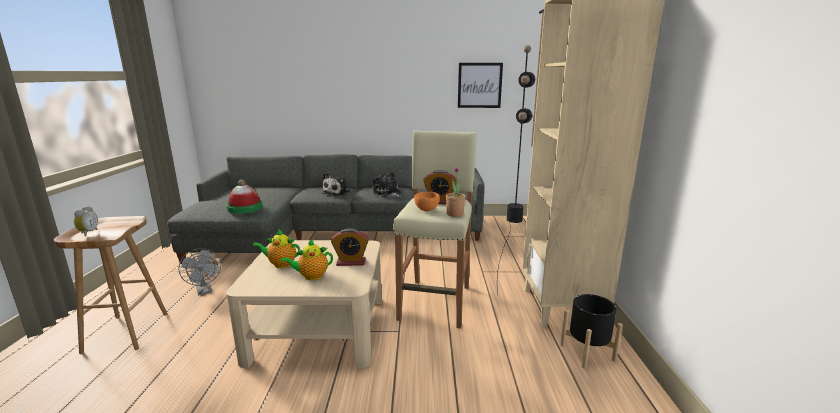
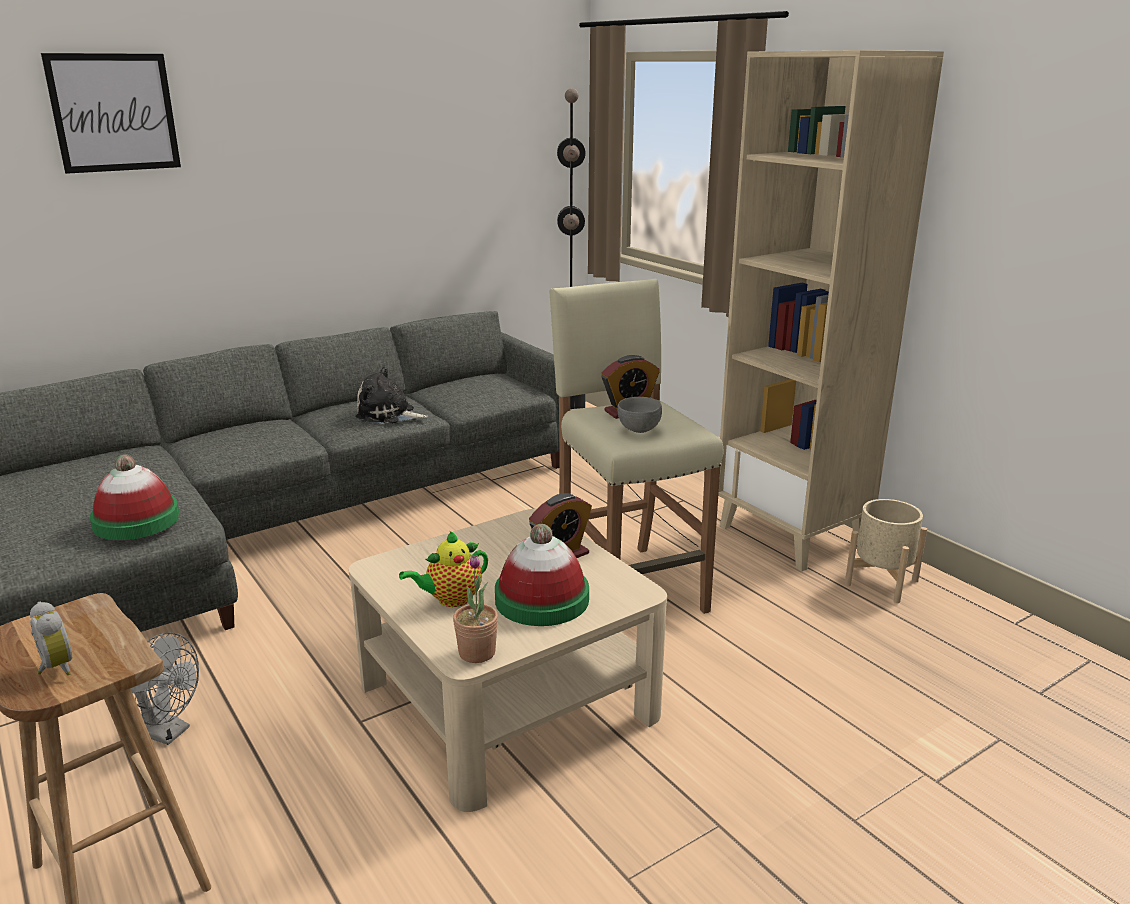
camera: 35 degrees left, 5 degrees up
teapot [281,239,333,280] -> hat [495,524,589,626]
plush toy [322,173,351,196] -> none
orange bowl [414,192,440,211] -> grey bowl [617,397,662,433]
potted plant [446,166,465,217] -> potted plant moved to [453,555,498,663]
picture [458,63,503,108] -> picture moved to [41,53,181,174]
black planter [560,294,623,369] -> beige planter [845,499,927,603]

